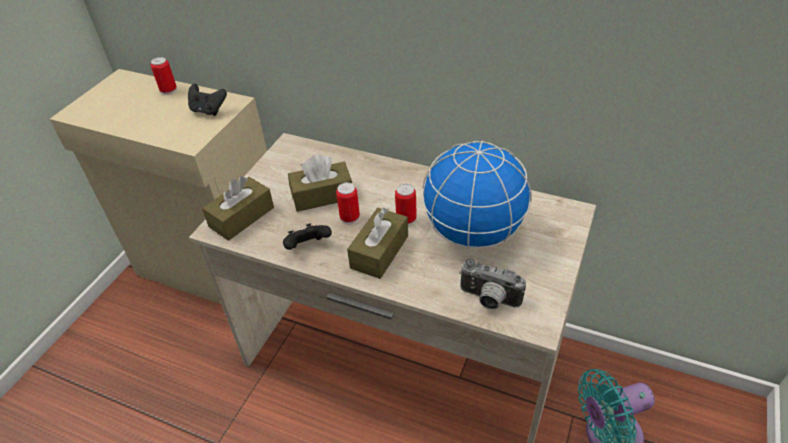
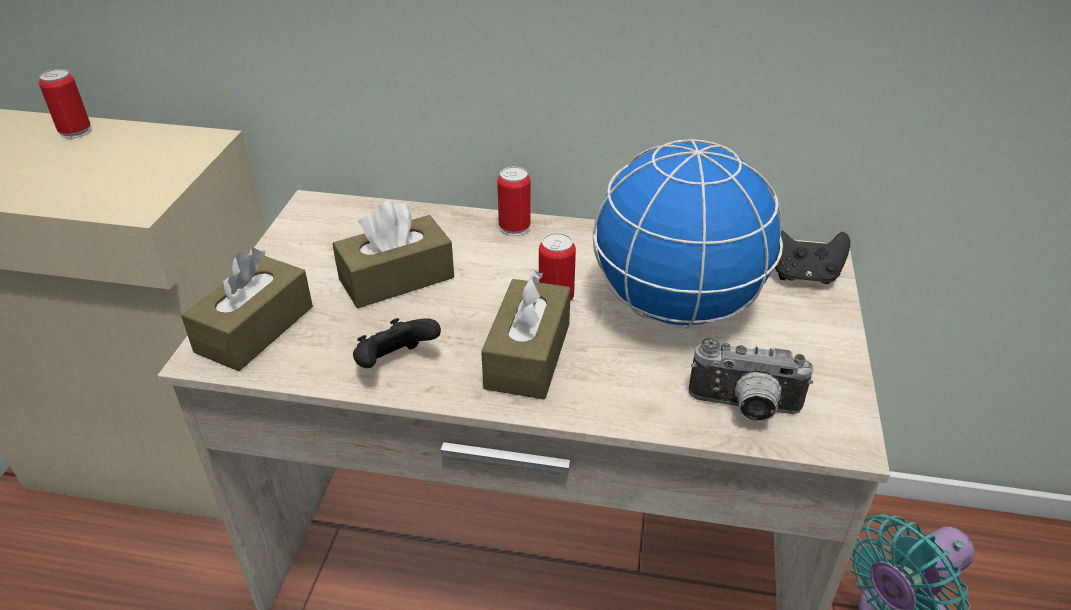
camera: 15 degrees left, 5 degrees down
black game controller [188,84,227,116] -> black game controller moved to [775,230,850,284]
can [336,182,360,224] -> can moved to [497,167,531,236]

